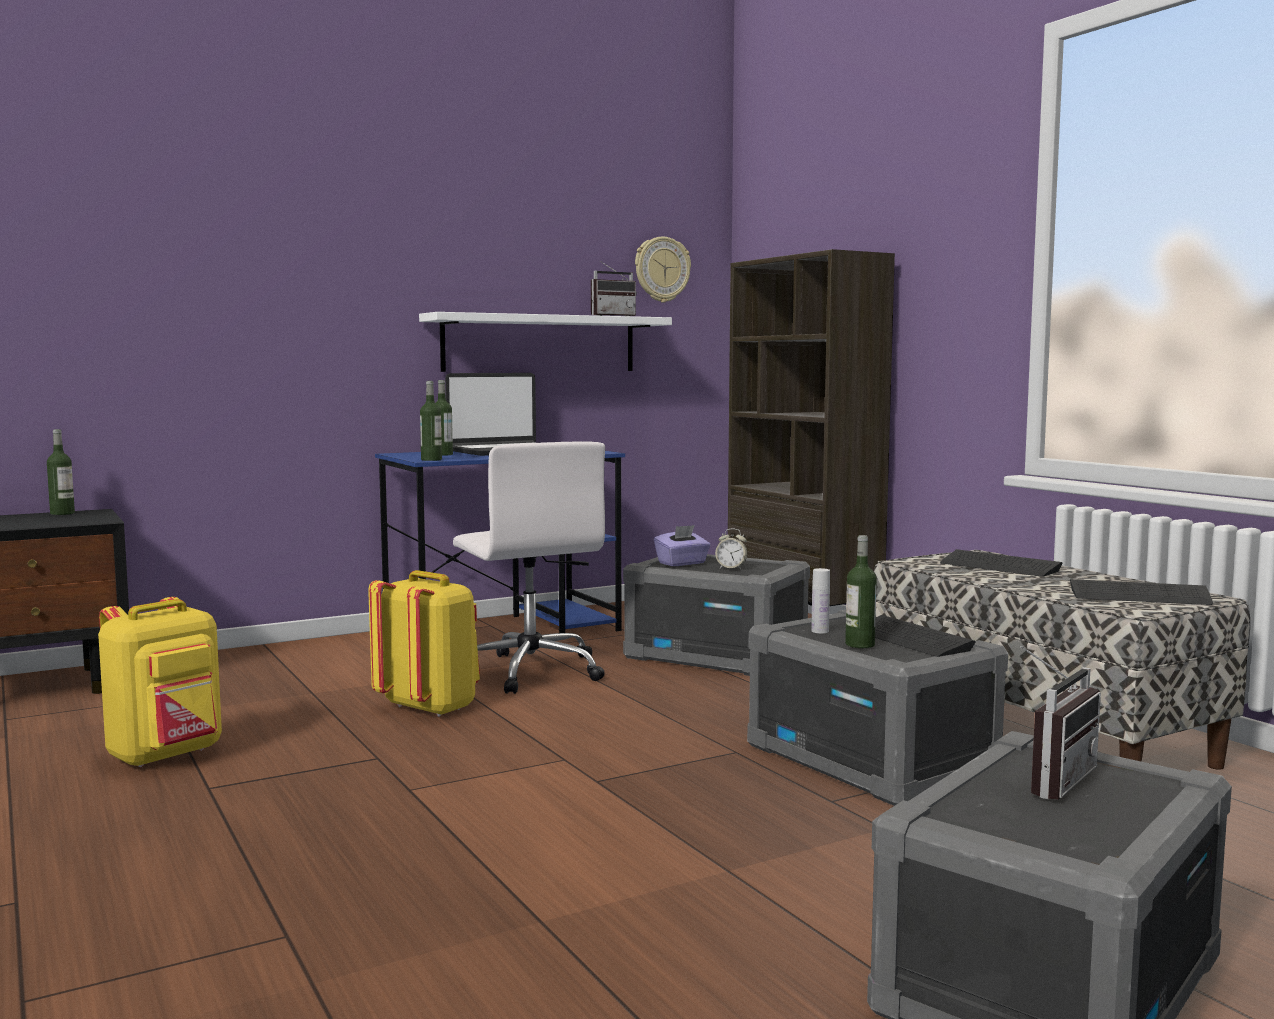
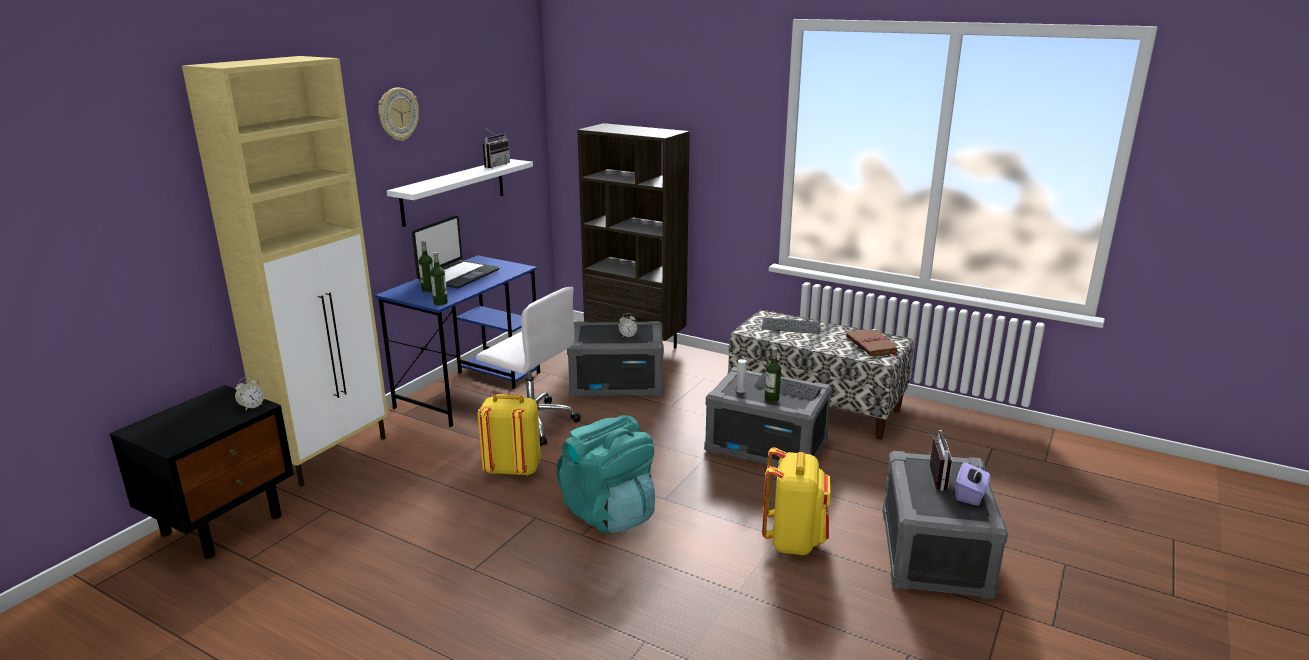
camera: 30 degrees left, 15 degrees up
bottle [47,429,75,515] -> none
yellow backpack [98,597,222,767] -> yellow backpack moved to [762,447,830,555]
wall clock [635,237,691,302] -> wall clock moved to [378,87,419,141]
purple tissue box [654,525,710,566] -> purple tissue box moved to [956,462,990,506]
keyboard [1070,579,1213,605] -> brown book [846,329,900,356]
none -> beige cabinet [182,56,388,487]
none -> alarm clock [235,376,264,410]
none -> turquoise backpack [557,415,655,534]

